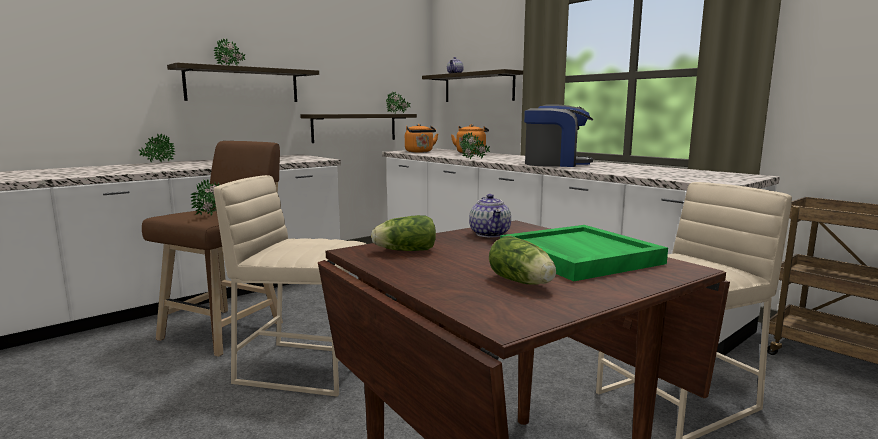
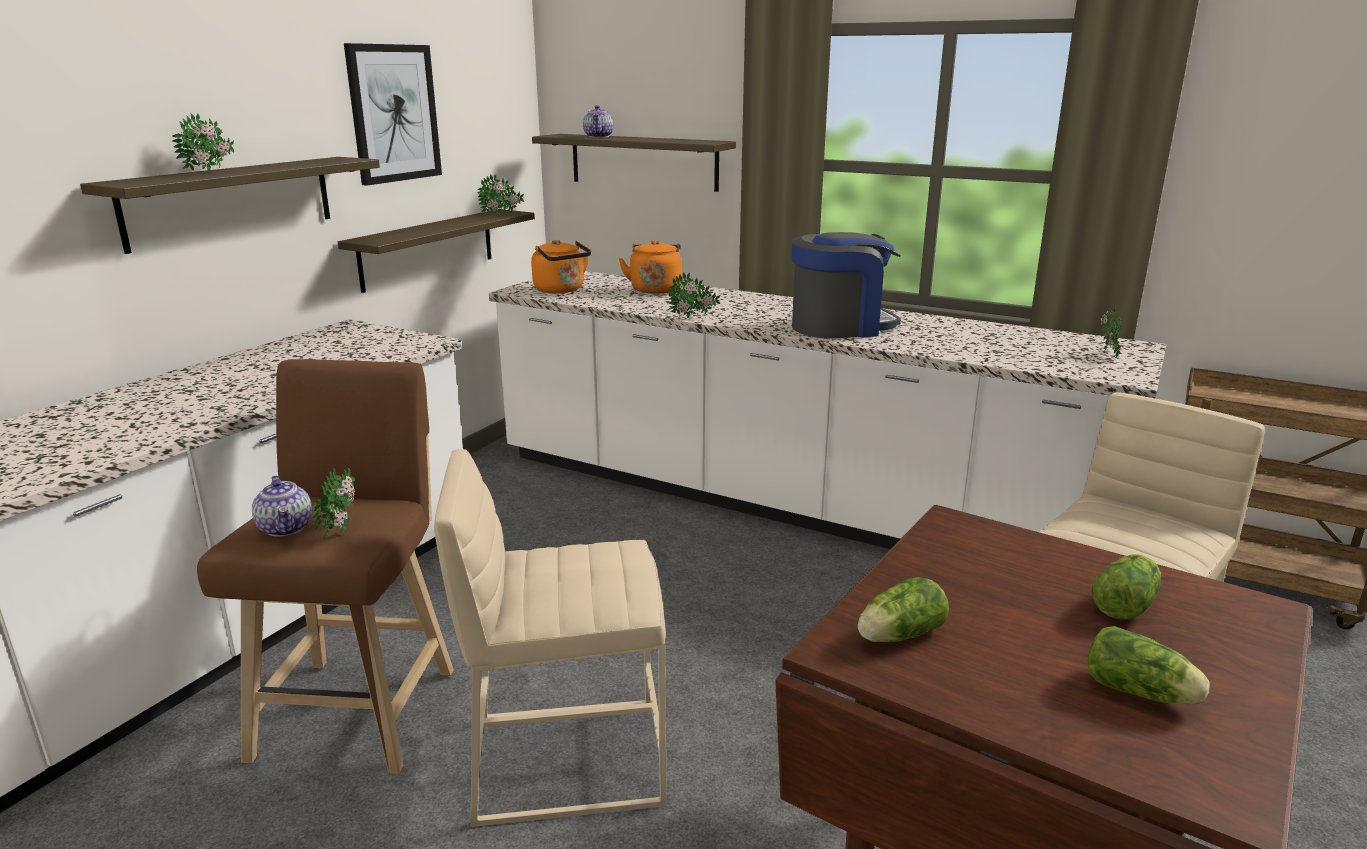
camera: 20 degrees left, 10 degrees up
potted plant [138,133,175,163] -> potted plant moved to [1101,301,1123,358]
teapot [469,194,511,237] -> teapot moved to [252,476,312,537]
green tray [500,225,668,281] -> lettuce [1091,554,1161,619]
none -> picture [344,43,442,186]

